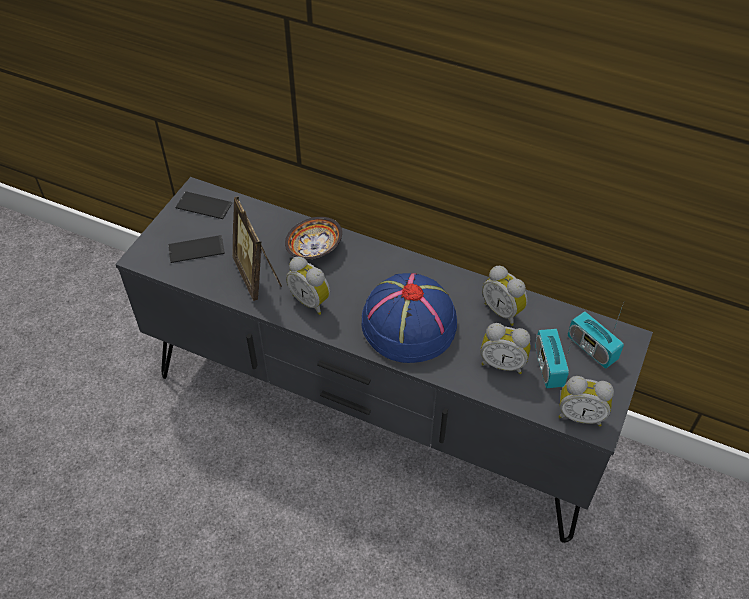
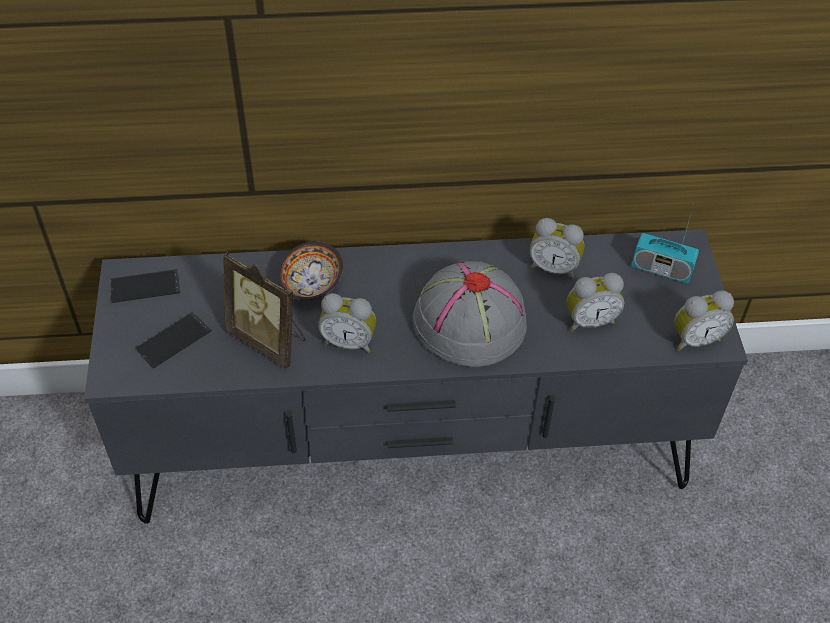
camera: 30 degrees left, 0 degrees up
blue hat [362,273,457,363] -> grey hat [413,261,527,367]
radio [535,328,576,388] -> none

